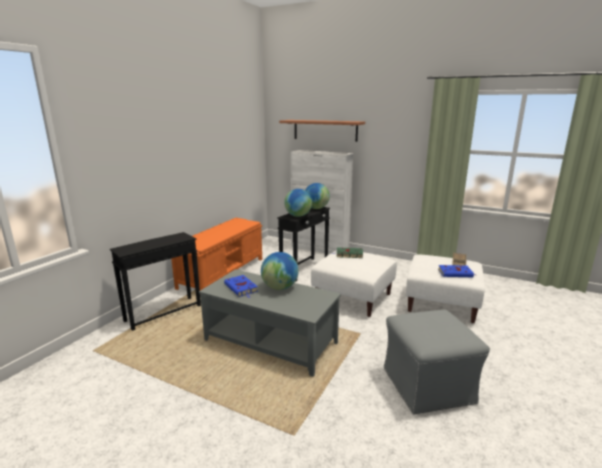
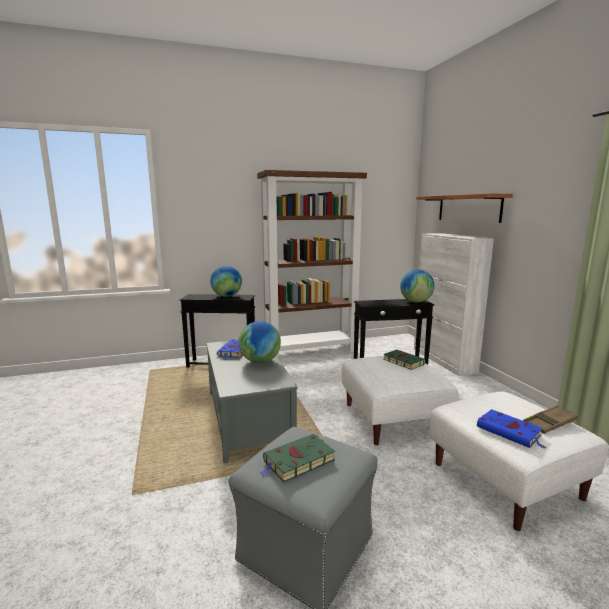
camera: 45 degrees right, 5 degrees down
orange bench [171,218,262,290] -> brown bookcase [257,170,367,359]
globe [284,189,312,217] -> globe moved to [210,266,242,297]
none -> green book [259,434,335,482]

